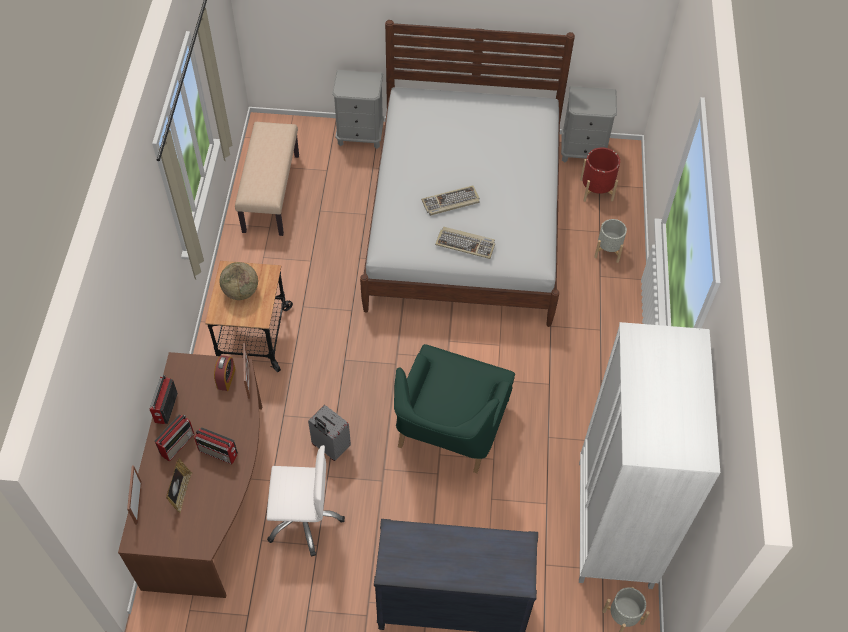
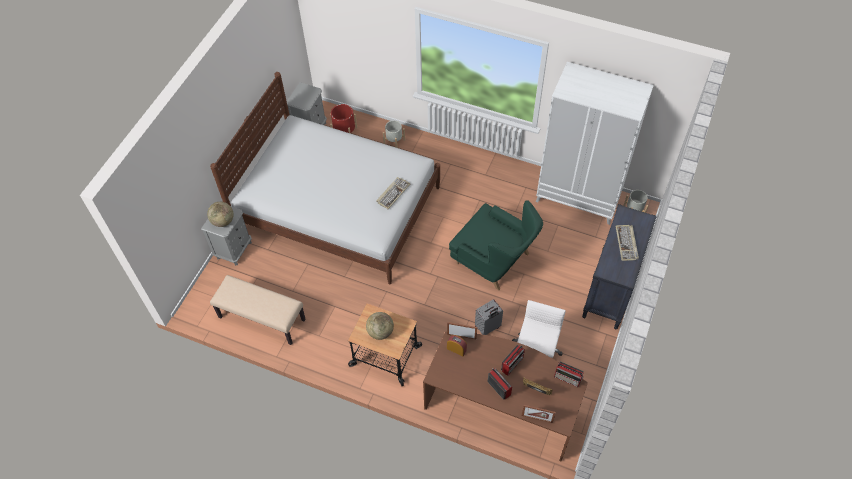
camera: 70 degrees left, 0 degrees up
radio [150,375,178,424] -> radio moved to [554,361,584,387]
keyboard [421,186,480,216] -> keyboard moved to [615,225,639,261]
none -> globe [207,202,233,227]

